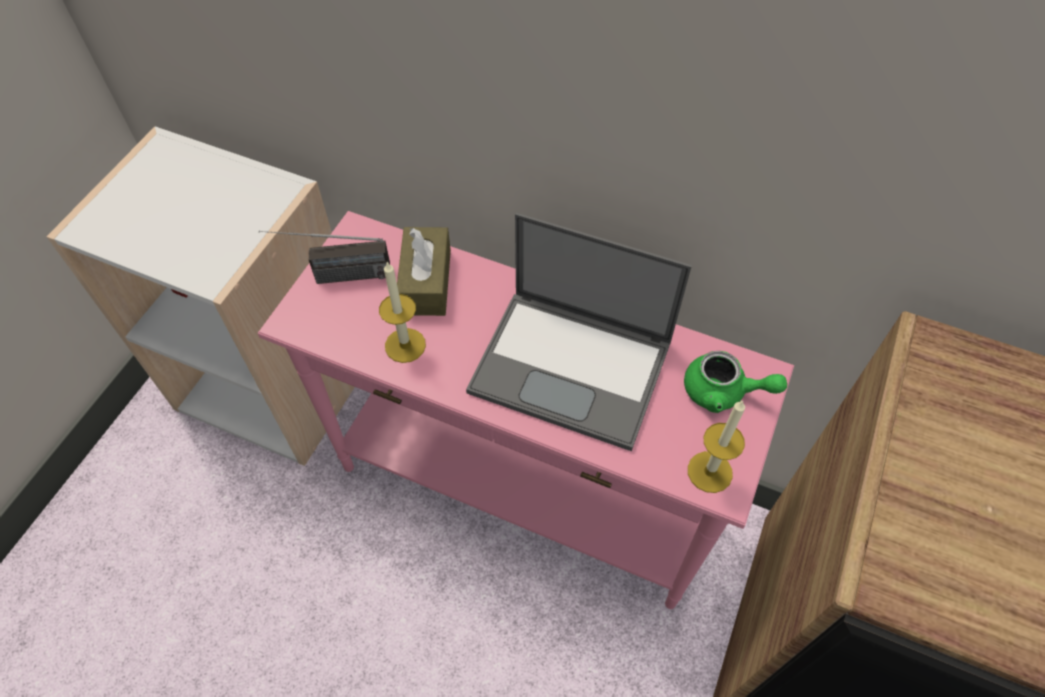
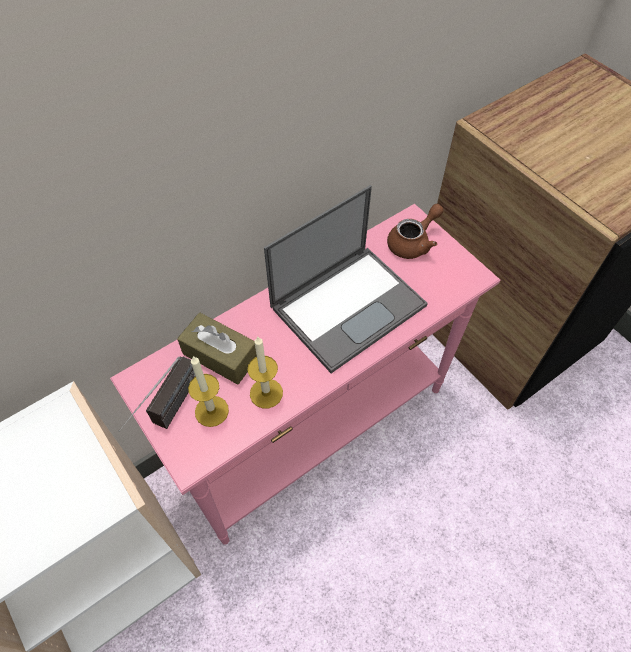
camera: 60 degrees left, 0 degrees up
green teapot [684,351,787,413] -> brown teapot [387,204,444,259]
candle [688,400,745,493] -> candle moved to [188,356,229,427]

